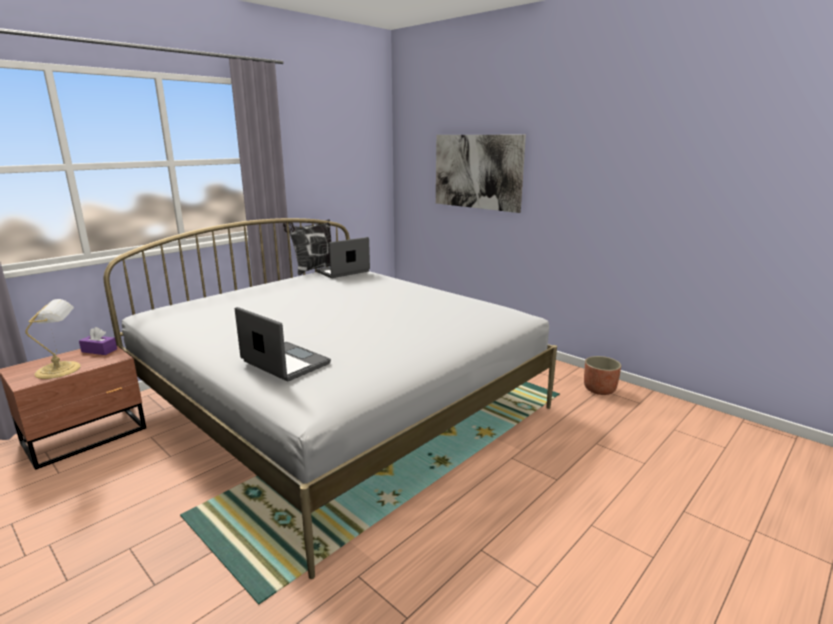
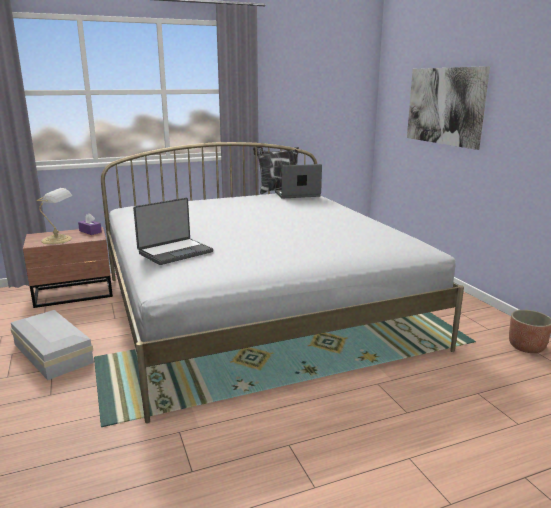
camera: 25 degrees right, 0 degrees up
laptop [235,307,331,381] -> laptop turned 75 degrees clockwise [133,198,213,265]
none -> white storage box [10,310,94,380]

